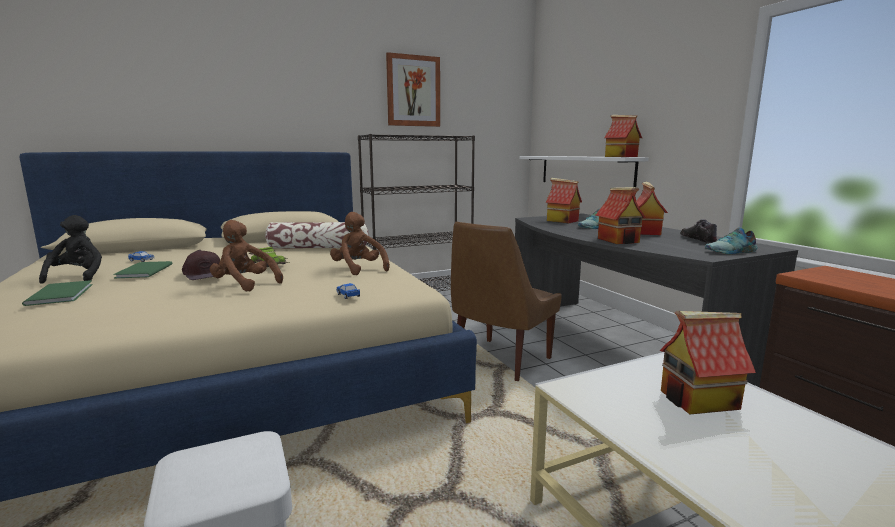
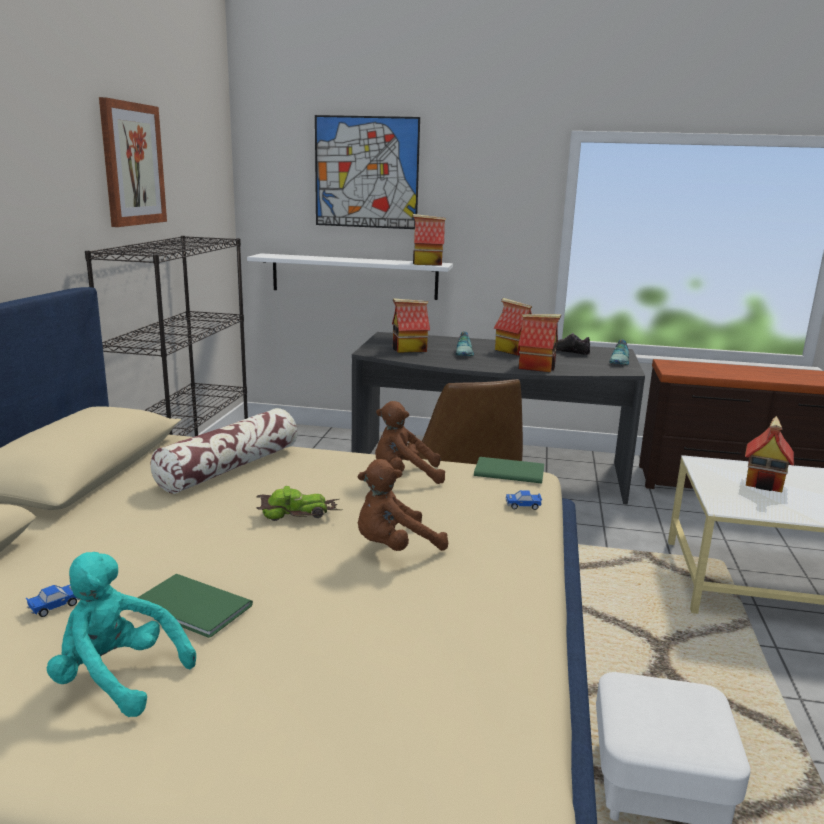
camera: 55 degrees left, 5 degrees up
green book [22,280,93,306] -> green book moved to [474,457,544,483]
black plush toy [39,215,102,284] -> turquoise plush toy [47,552,196,717]
brown cap [182,250,220,280] -> none
none -> picture [315,115,420,229]

